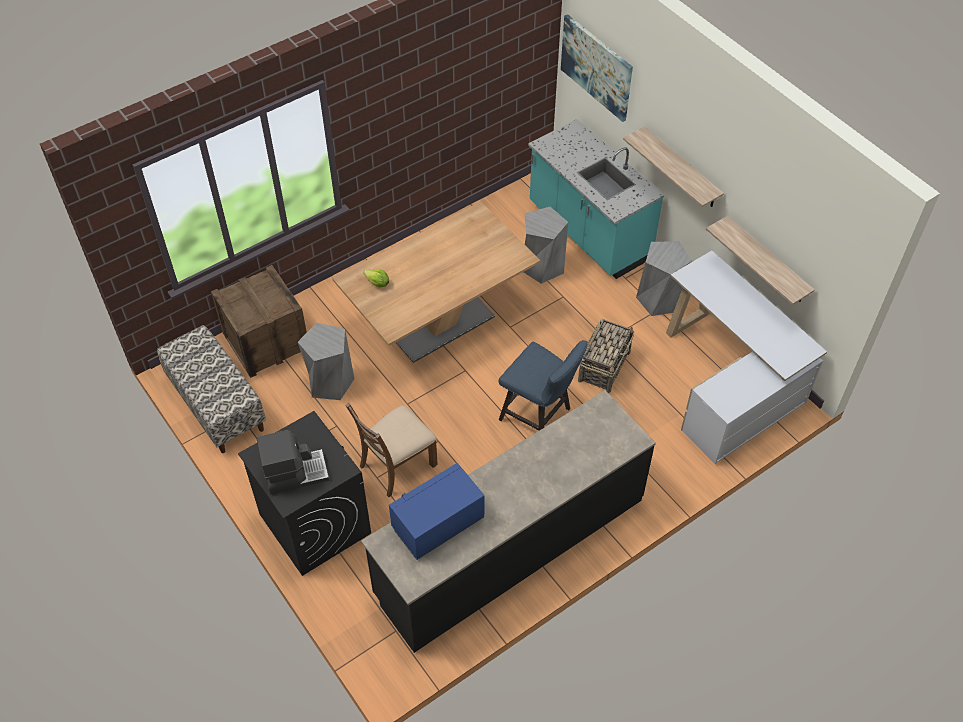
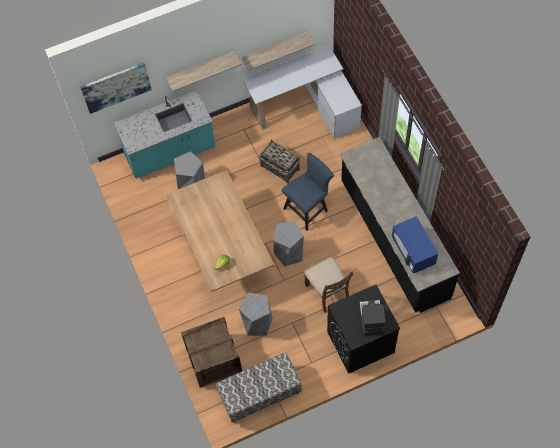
camera: 75 degrees left, 10 degrees up
grey stool [636,241,692,316] -> grey stool moved to [273,221,304,267]

